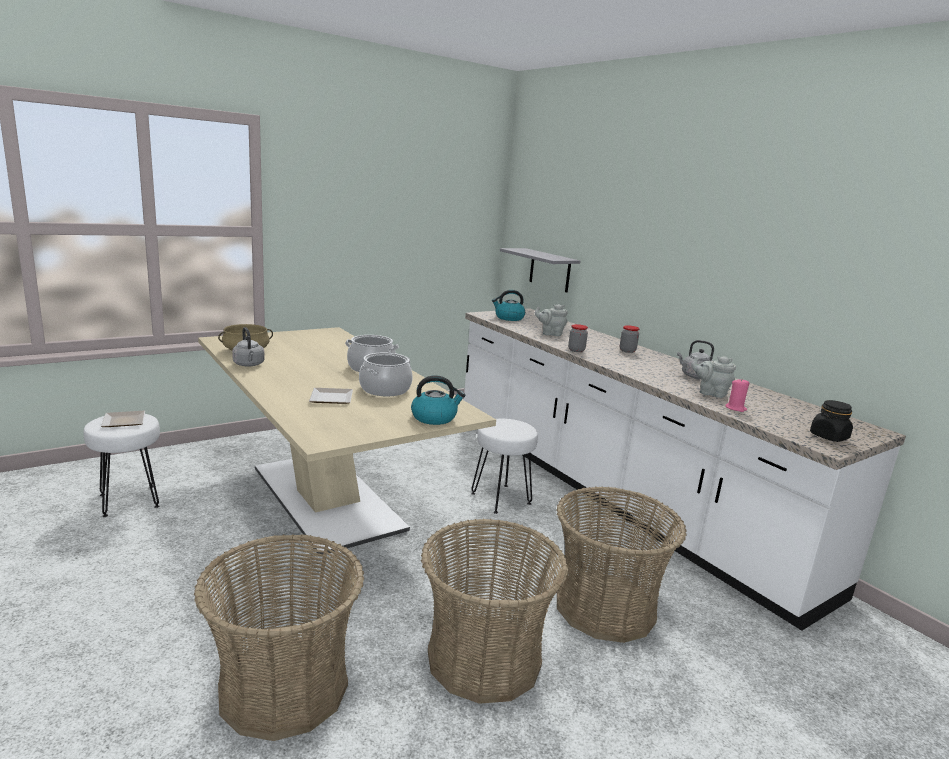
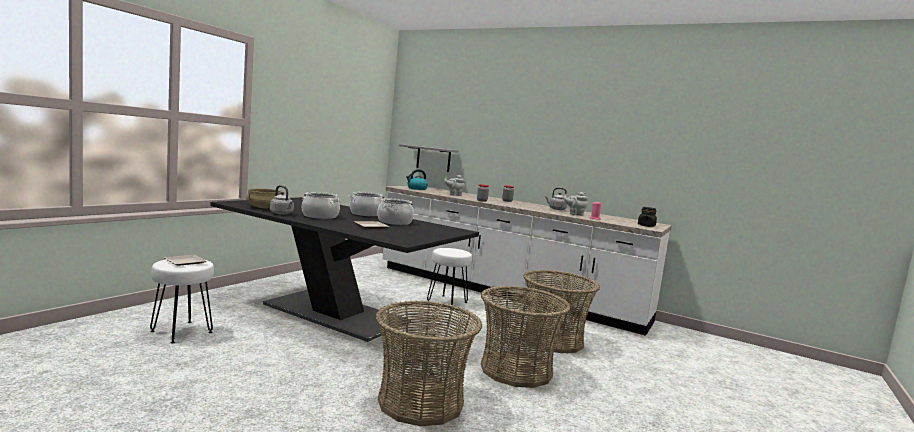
camera: 25 degrees left, 10 degrees down
beige dining table [198,327,496,554] -> black dining table [210,197,479,342]
kettle [411,375,466,425] -> none
none -> cooking pot [302,192,341,219]

